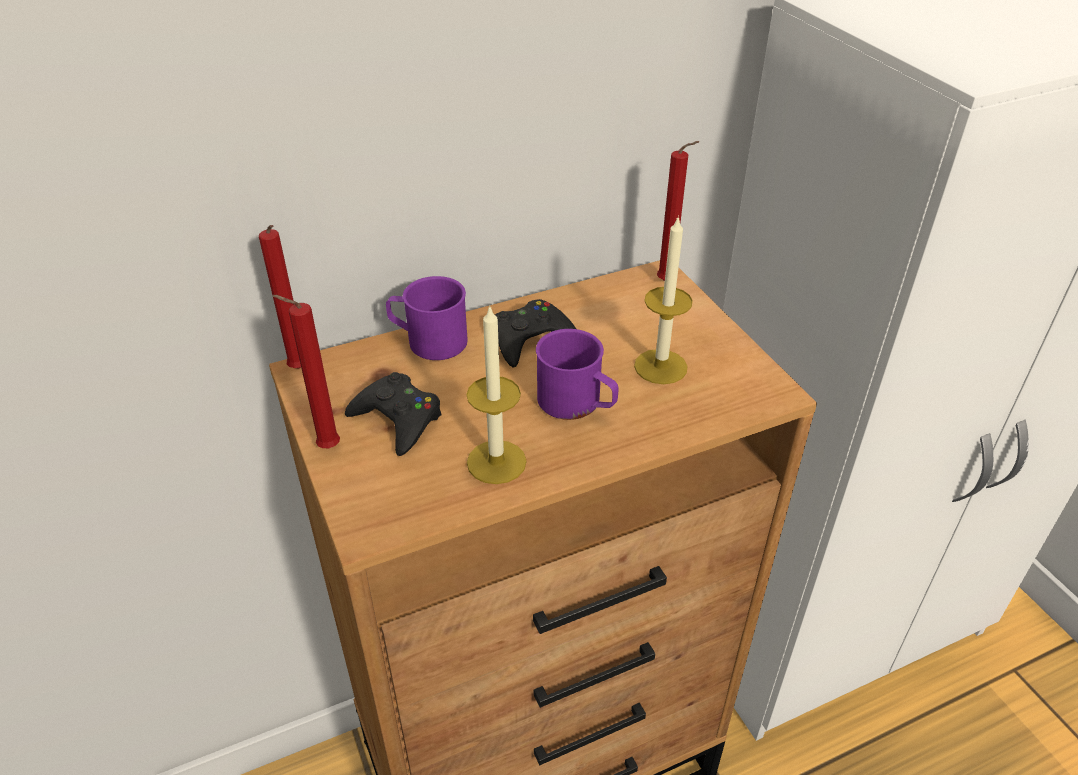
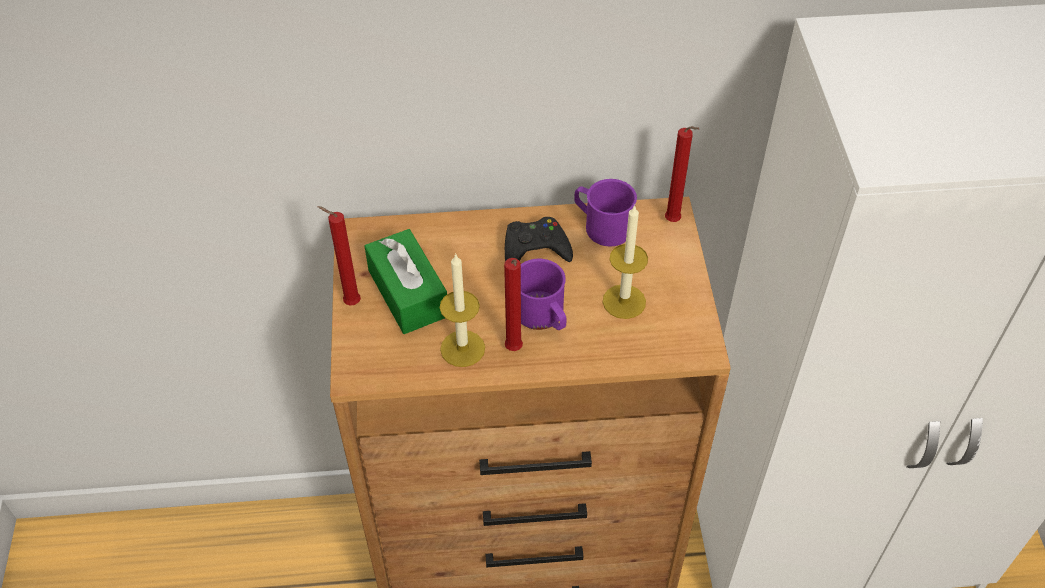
camera: 20 degrees right, 10 degrees up
red candle [259,225,301,368] -> red candle moved to [504,258,523,351]
black game controller [345,372,442,456] -> green tissue box [364,229,447,334]
purple mug [386,276,468,360] -> purple mug moved to [574,179,637,246]

